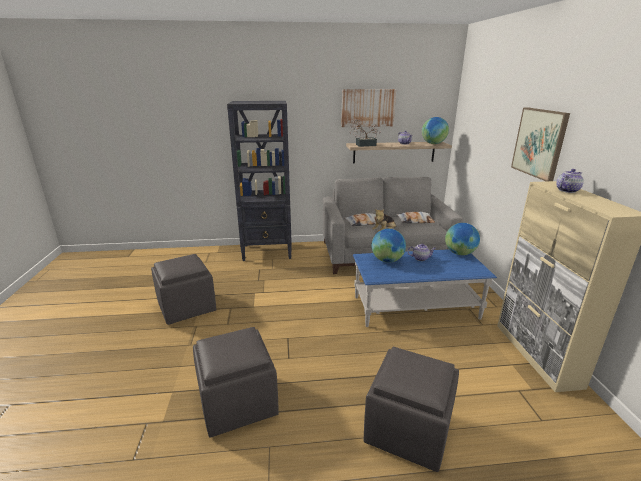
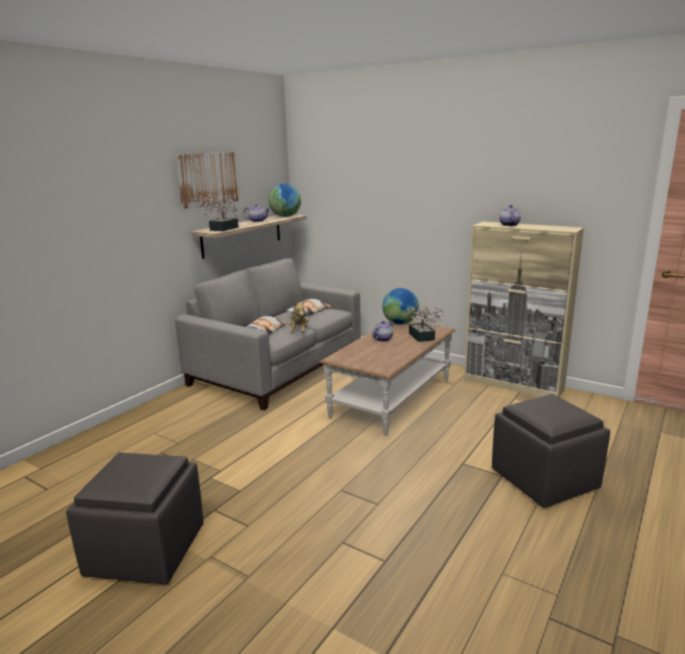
camera: 50 degrees left, 5 degrees down
grey ottoman [193,327,279,438] -> none
black bookcase [227,101,292,261] -> none
blue coffee table [353,249,497,327] -> brown coffee table [319,321,456,436]
globe [372,229,406,263] -> none
picture [511,107,570,181] -> none
none -> potted plant [405,305,444,342]

